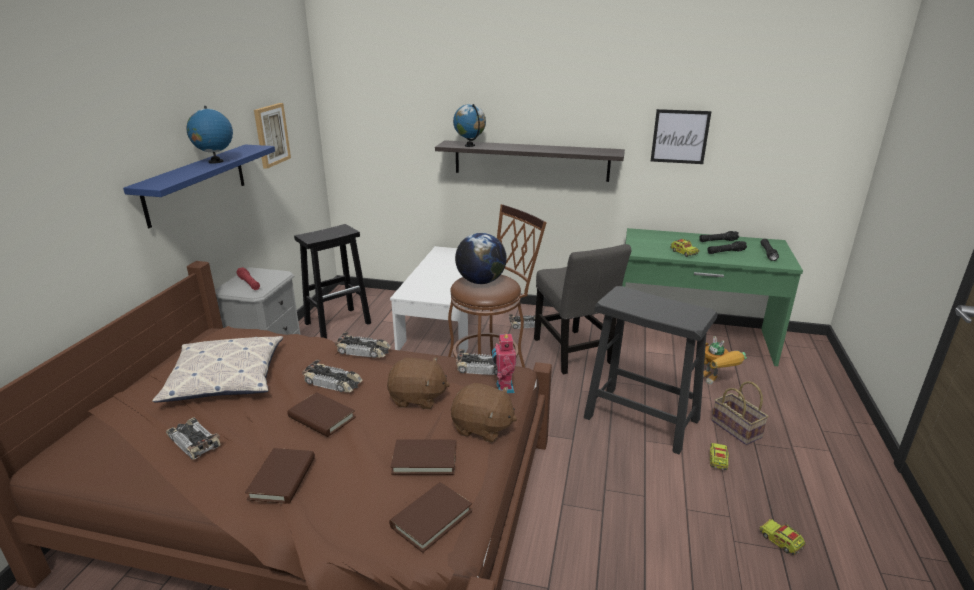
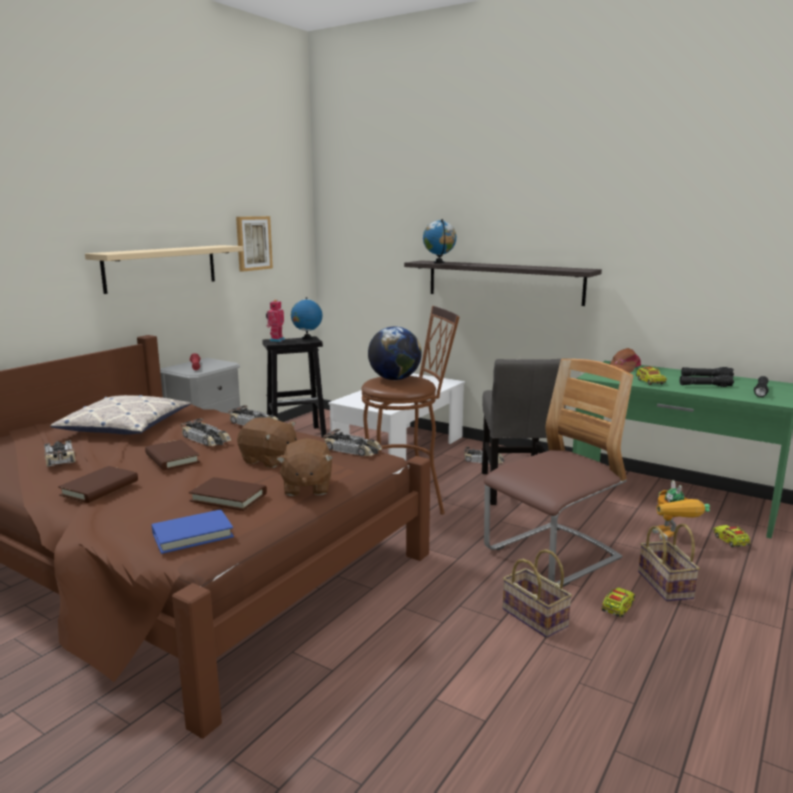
camera: 20 degrees right, 10 degrees down
blue shelf [123,145,275,228] -> beige shelf [85,245,243,294]
globe [186,106,233,164] -> globe moved to [291,297,322,339]
brown book [389,482,472,553] -> blue book [152,509,234,554]
brown plush toy [451,383,517,442] -> brown plush toy turned 45 degrees clockwise [277,438,333,496]
toy robot [492,332,516,393] -> toy robot moved to [266,300,285,342]
black stool [584,286,718,454] -> chair [484,359,633,587]
picture [651,109,711,164] -> none
toy truck [759,519,806,555] -> toy truck moved to [713,523,751,547]
none -> basket [502,549,572,638]
none -> brown cap [610,348,641,373]

